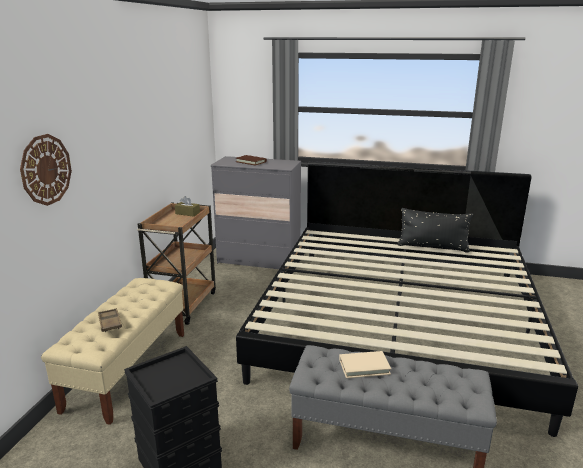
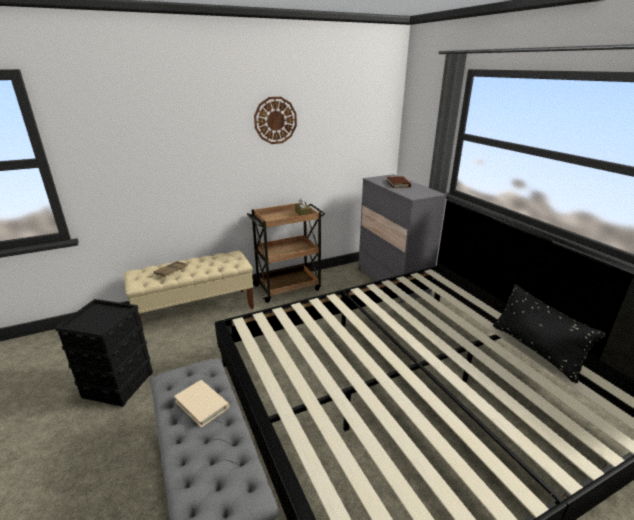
camera: 50 degrees right, 5 degrees up
wall clock [20,134,72,206] -> wall clock moved to [254,97,297,144]

